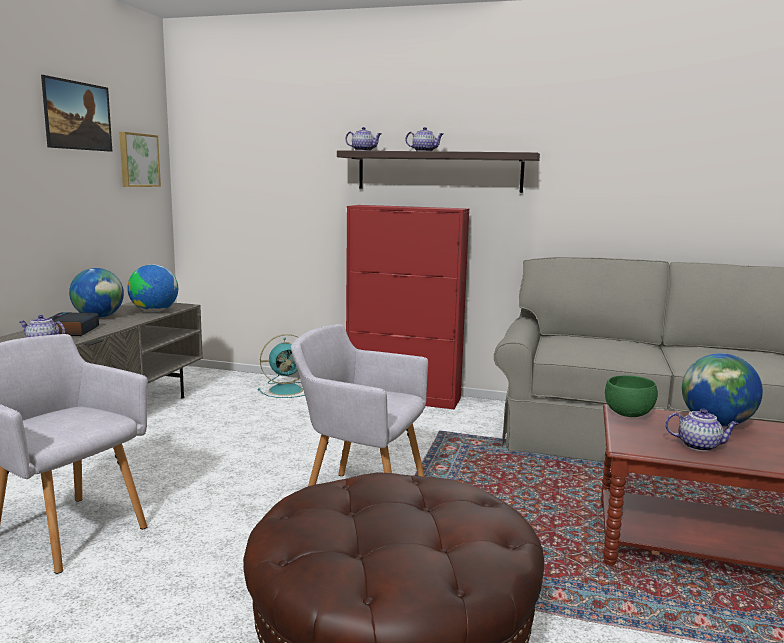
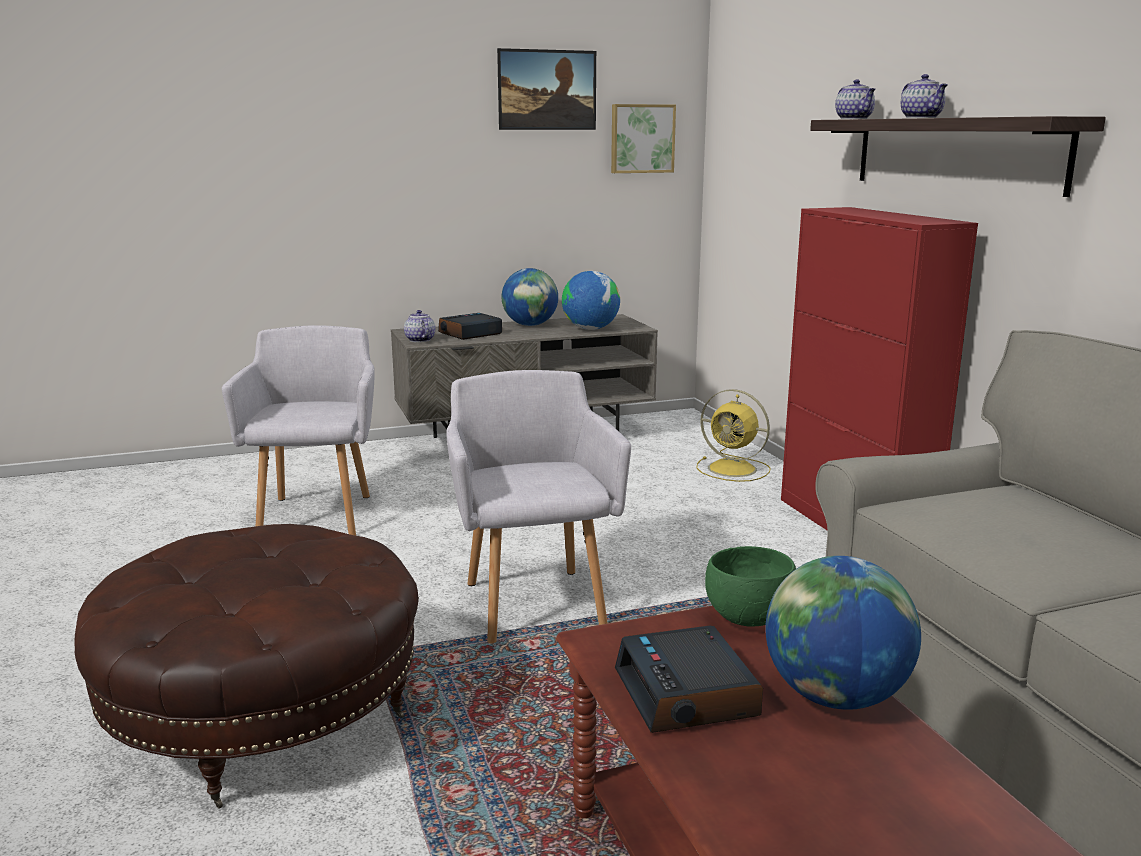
camera: 55 degrees right, 5 degrees up
turquoise fan [258,334,305,398] -> yellow fan [696,389,771,482]
teapot [665,409,739,451] -> alarm clock [615,626,763,733]

